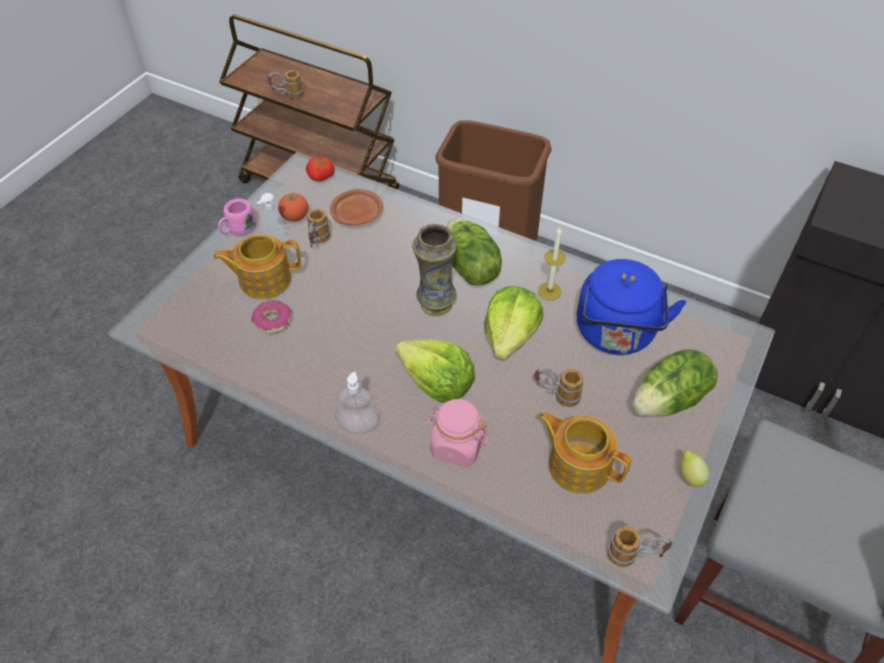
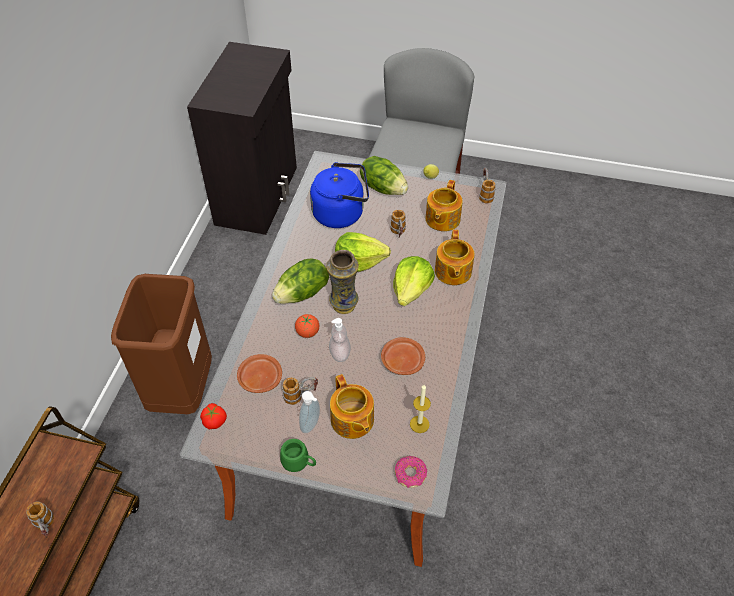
camera: 105 degrees left, 0 degrees up
pink mug [218,198,256,235] -> green mug [280,439,316,472]
donut [252,300,291,334] -> donut moved to [395,456,427,488]
tomato [278,192,308,221] -> tomato moved to [295,314,319,338]
soap dispenser [335,372,380,434] -> soap dispenser moved to [329,318,351,362]
pink jar [426,399,489,467] -> teapot [435,230,474,285]
candle [538,227,565,300] -> candle moved to [410,385,431,433]
none -> brown plate [381,337,425,375]

